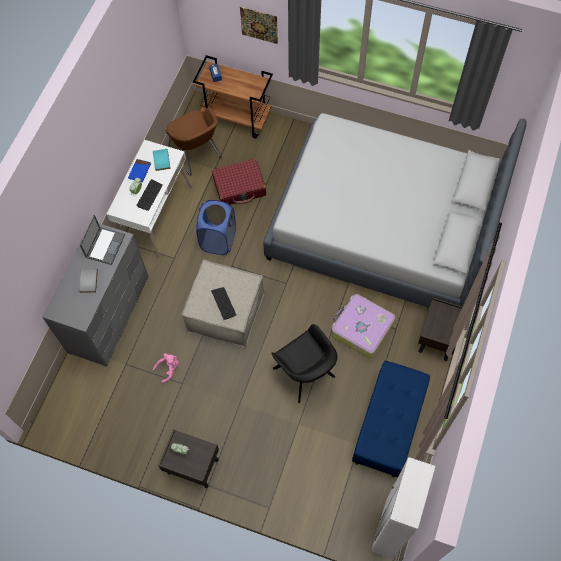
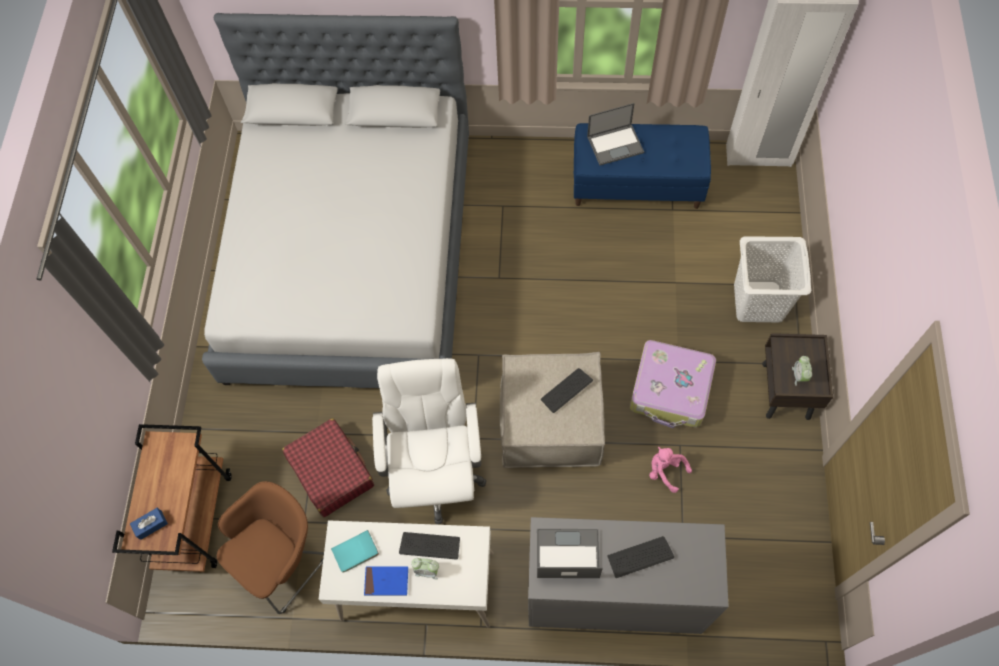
camera: 105 degrees left, 0 degrees up
grey book [79,269,98,293] -> keyboard [607,536,674,578]
blue laundry basket [196,200,236,255] -> white office chair [372,358,486,524]
picture [240,7,278,44] -> none
black armchair [271,324,338,403] -> none
suitcase [331,294,395,358] -> suitcase moved to [630,340,716,428]
brown nightstand [418,297,463,361] -> none
none -> laptop [587,103,644,166]
none -> white laundry basket [734,236,811,322]

